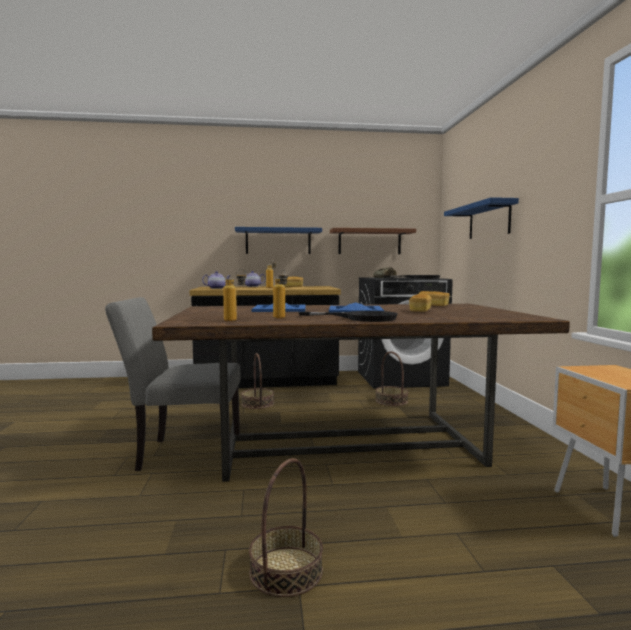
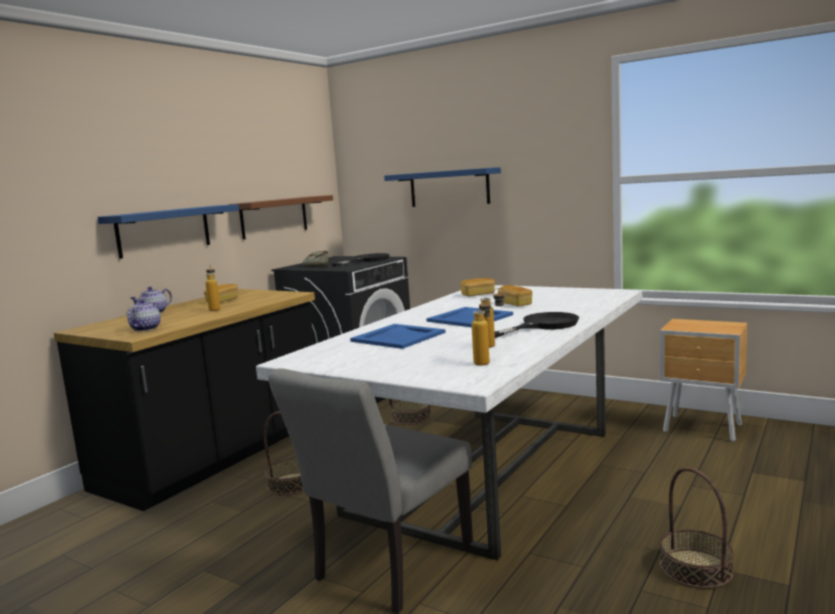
camera: 50 degrees left, 5 degrees up
brown dining table [152,304,570,482] -> white dining table [256,285,642,560]

